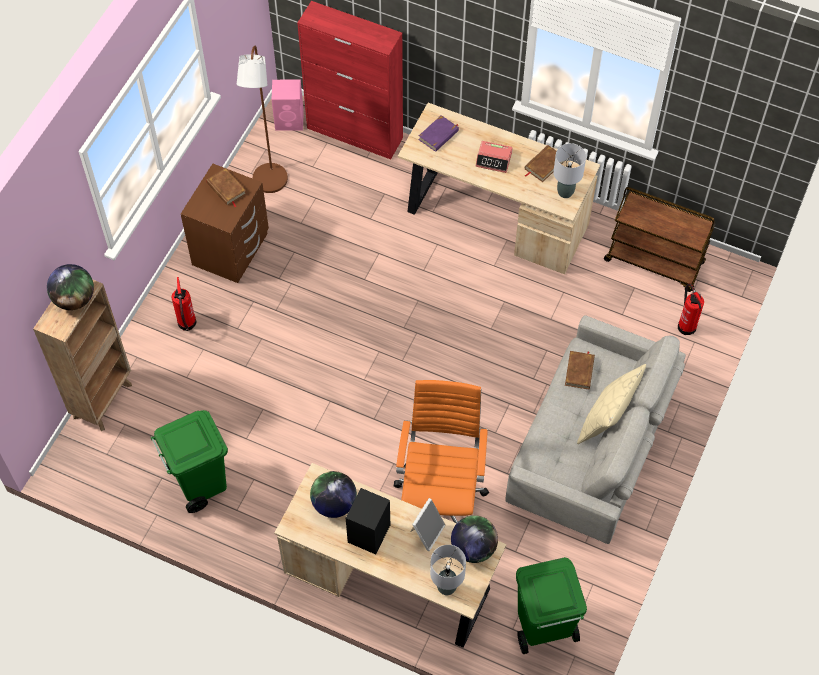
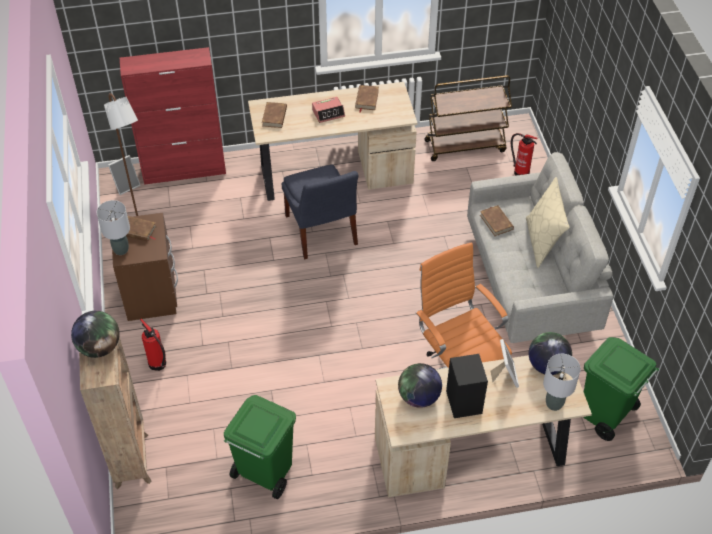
camera: 35 degrees left, 10 degrees down
pink speaker [271,79,304,131] -> picture frame [108,155,141,195]
purple book [418,115,459,152] -> brown book [262,102,287,128]
grey table lamp [553,143,586,198] -> grey table lamp moved to [97,200,130,255]
none -> blue chair [282,165,358,259]

